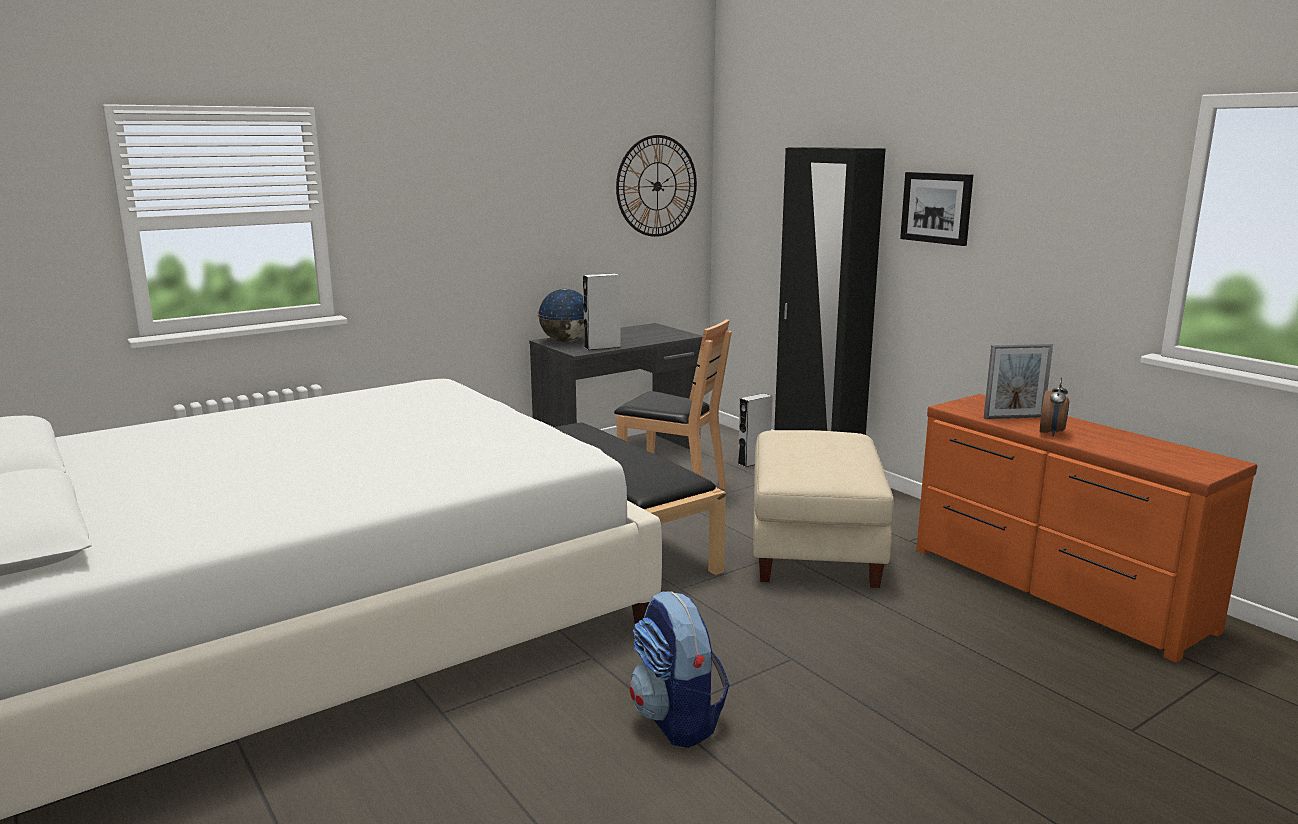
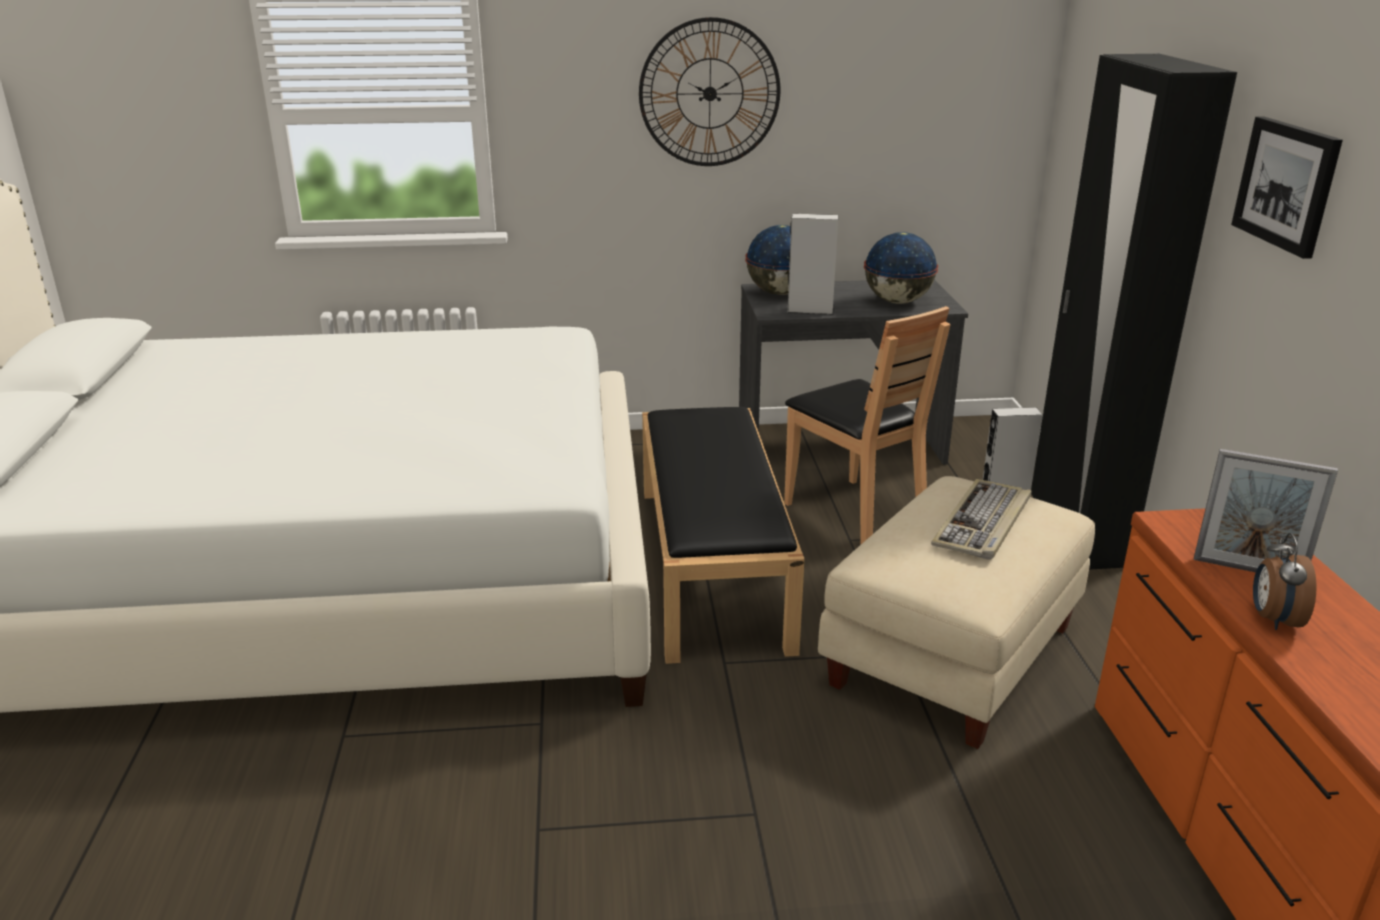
camera: 30 degrees right, 10 degrees up
wall clock [616,135,697,237] -> wall clock moved to [639,17,780,166]
backpack [630,591,730,748] -> none
alarm clock [1040,378,1069,437] -> alarm clock turned 135 degrees clockwise [1253,533,1316,630]
none -> globe [864,232,938,304]
none -> keyboard [931,479,1031,560]

